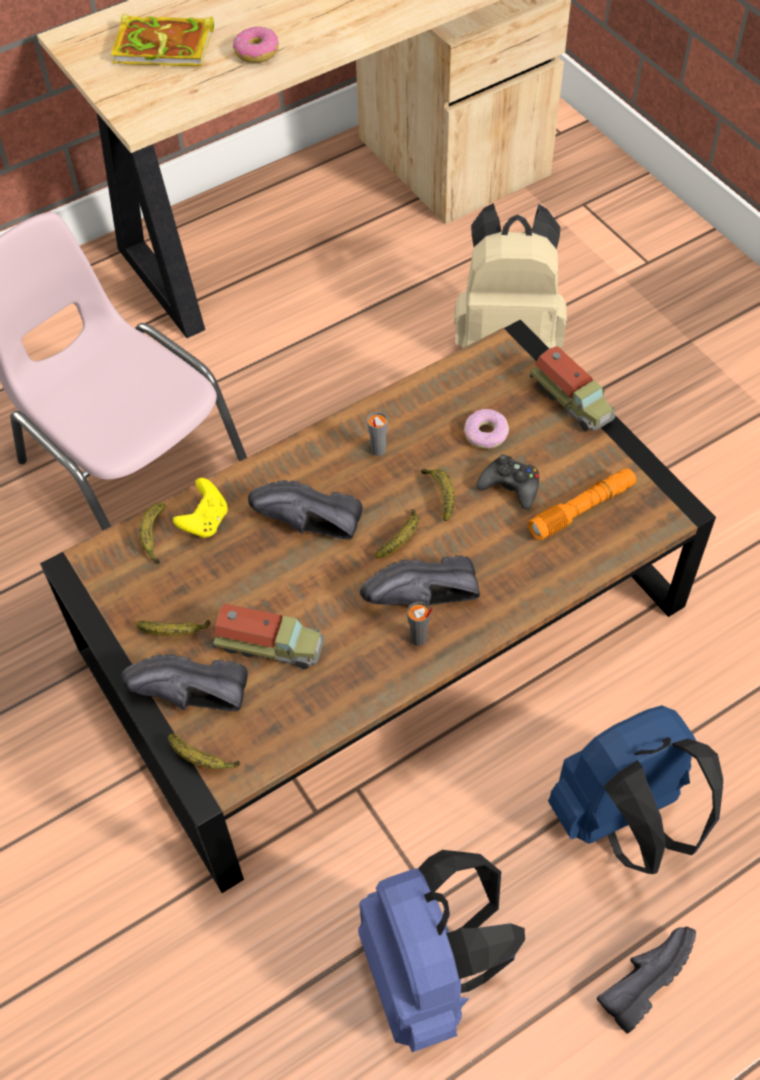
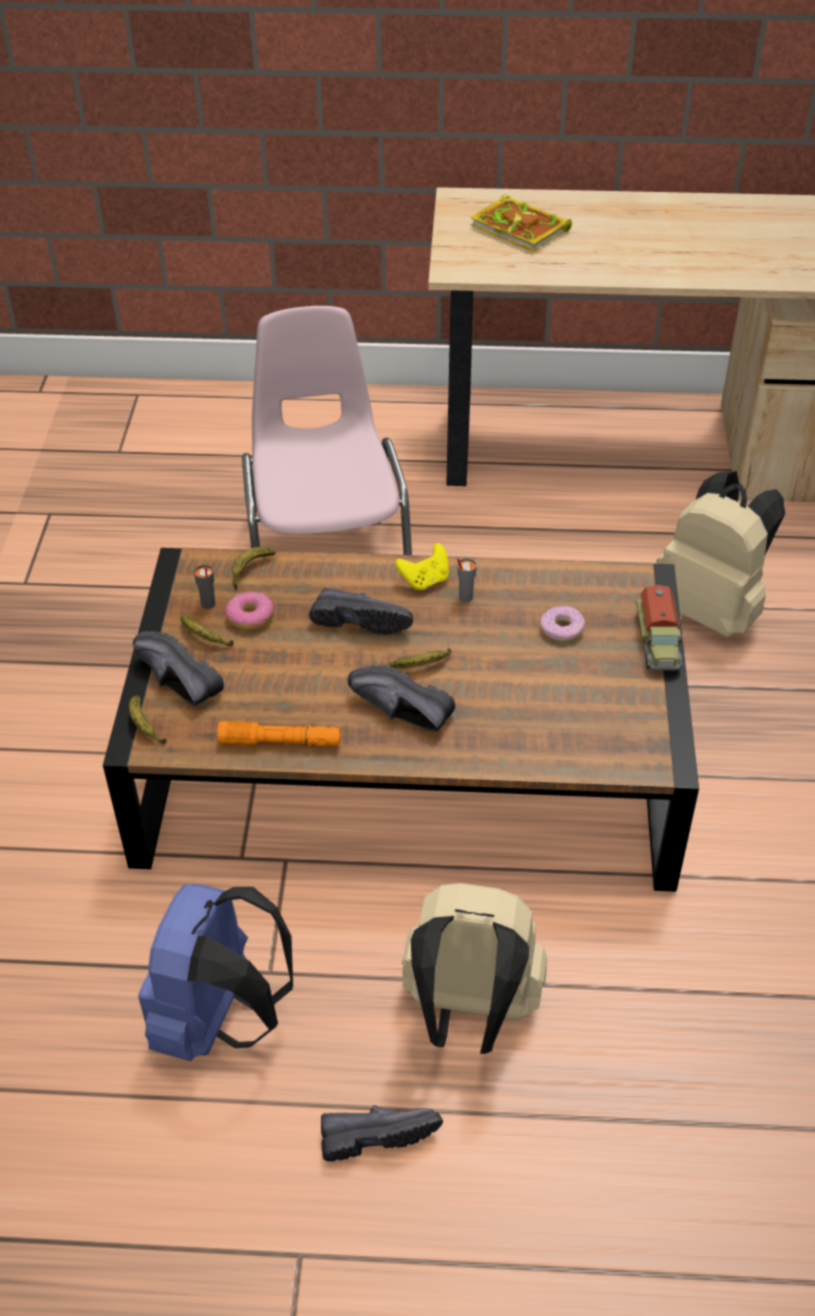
camera: 35 degrees right, 10 degrees down
yellow game controller [173,478,228,538] -> yellow game controller moved to [396,543,449,591]
toy truck [212,603,324,669] -> none
donut [233,26,279,63] -> donut moved to [225,592,274,631]
black shoe [248,480,363,540] -> black shoe turned 150 degrees clockwise [309,588,413,635]
grey cup [407,602,433,646] -> grey cup moved to [194,565,215,609]
banana [421,468,455,522] -> none
black game controller [476,455,539,510] -> none
orange flashlight [528,468,636,540] -> orange flashlight moved to [217,721,341,746]
blue backpack [548,705,723,874] -> beige backpack [402,883,547,1054]

